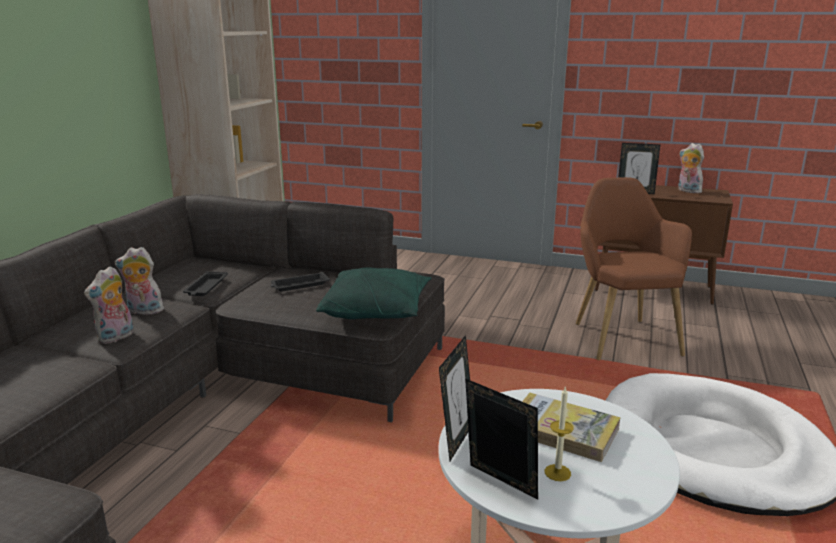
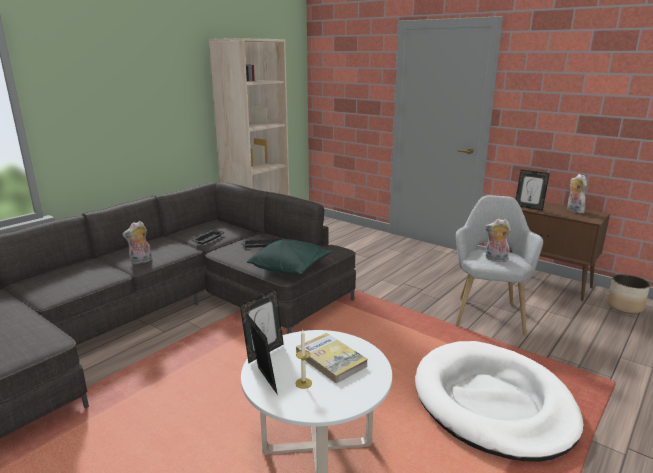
camera: 20 degrees right, 0 degrees up
plush toy [115,247,164,315] -> plush toy moved to [485,219,511,262]
brown armchair [576,177,692,360] -> grey armchair [455,195,543,335]
none -> planter [607,274,650,314]

